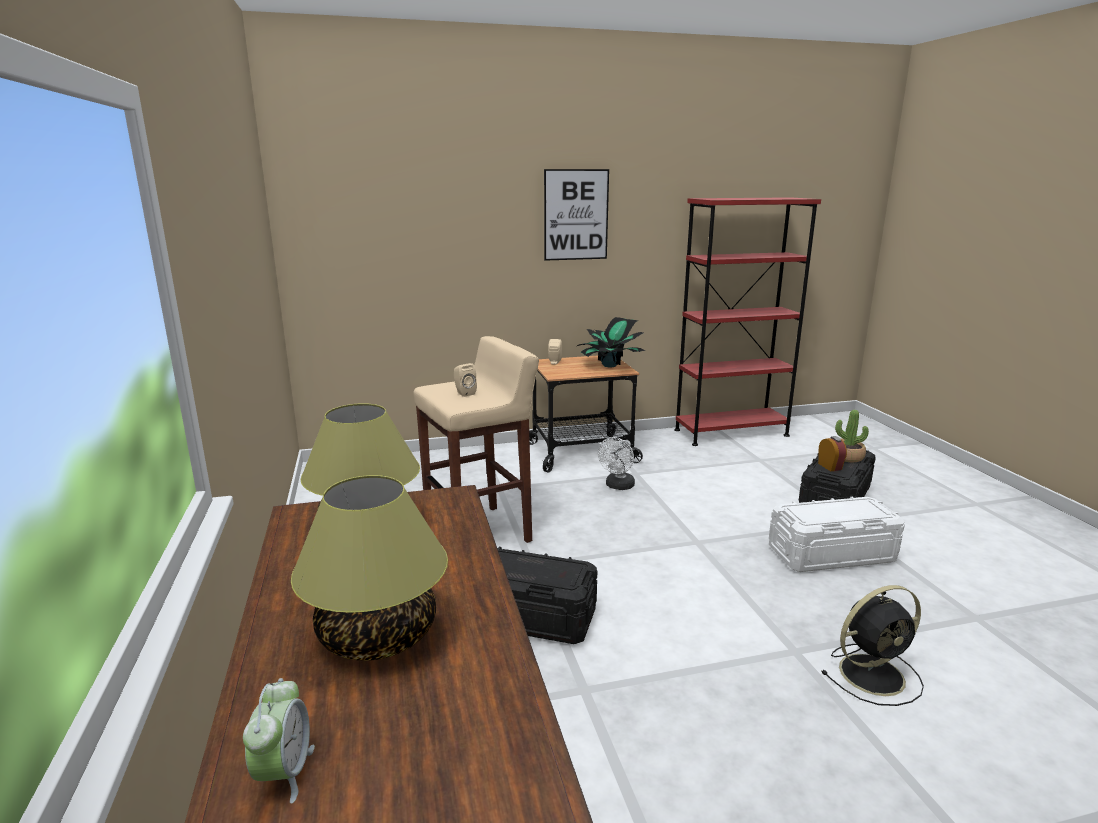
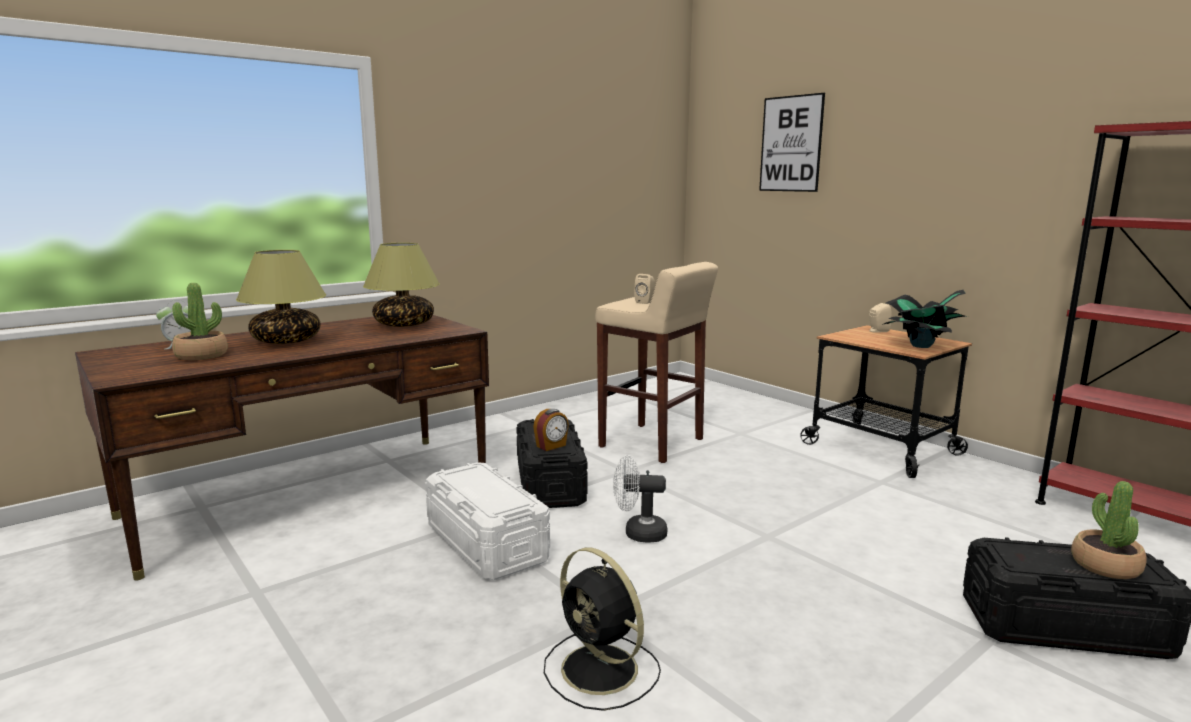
camera: 65 degrees right, 5 degrees down
picture [544,169,609,261] -> picture moved to [759,93,825,192]
white fan [598,437,635,490] -> white fan moved to [613,455,667,542]
white storage box [769,497,905,572] -> white storage box moved to [425,462,550,580]
alarm clock [818,436,847,471] -> alarm clock moved to [533,409,569,451]
none -> potted plant [172,283,228,360]

